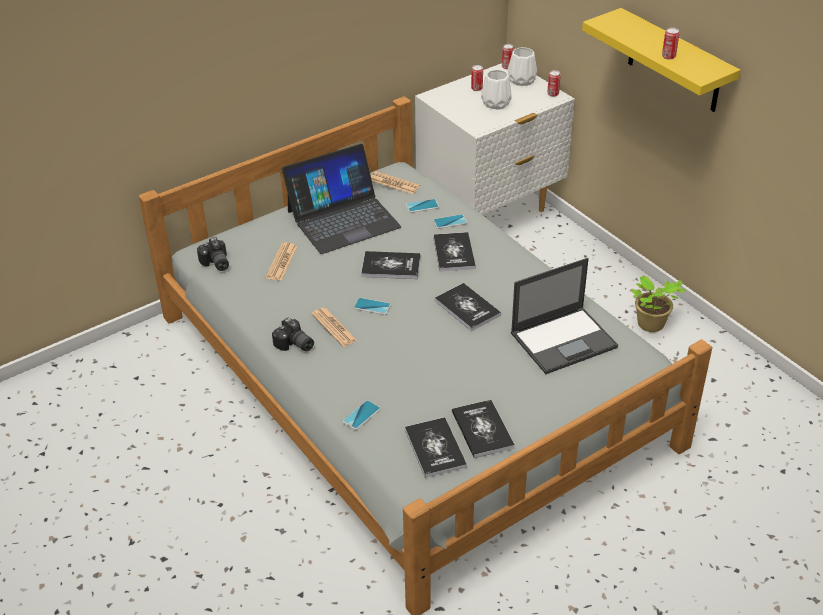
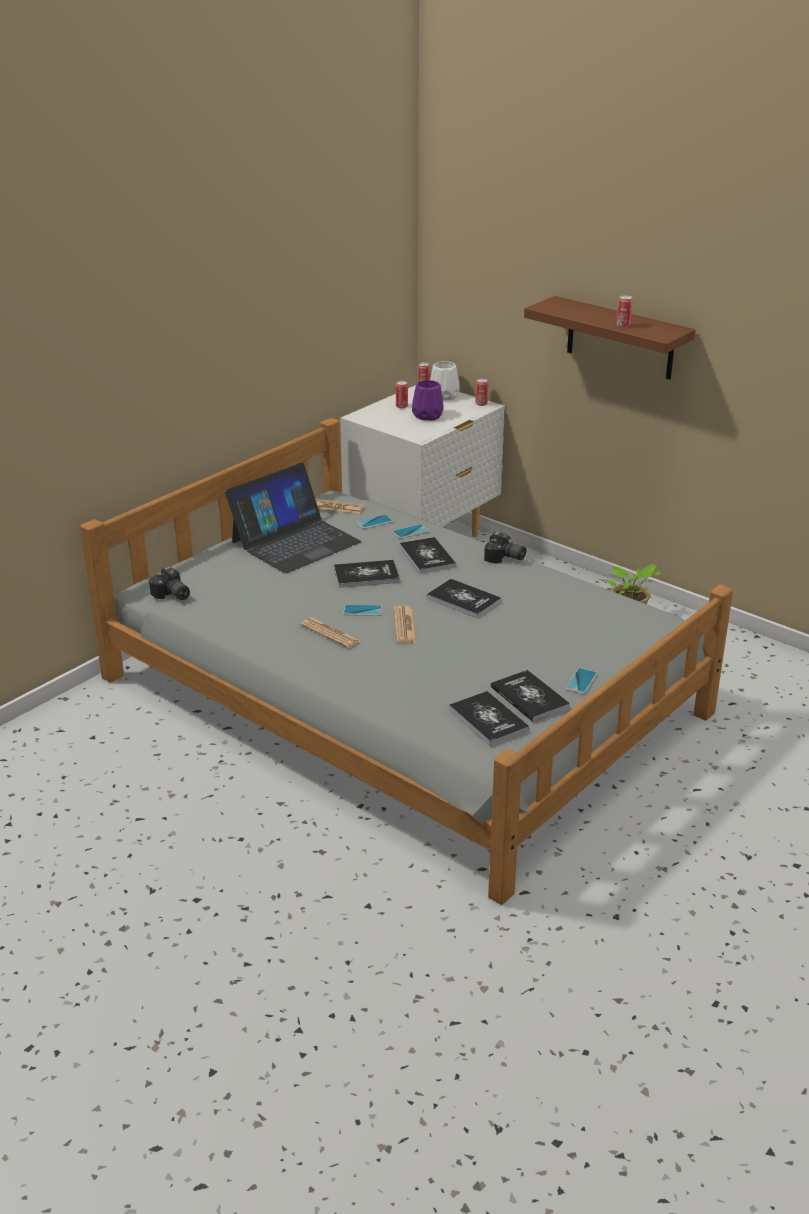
camera: 15 degrees left, 10 degrees down
newspaper [265,243,297,281] -> newspaper moved to [394,605,416,644]
camera [272,318,314,352] -> camera moved to [484,532,526,564]
phone [343,400,381,430] -> phone moved to [565,668,597,694]
white vase [481,70,512,110] -> purple vase [412,380,444,421]
laptop [511,258,618,374] -> none
yellow shelf [582,8,740,112] -> brown shelf [524,296,696,380]

